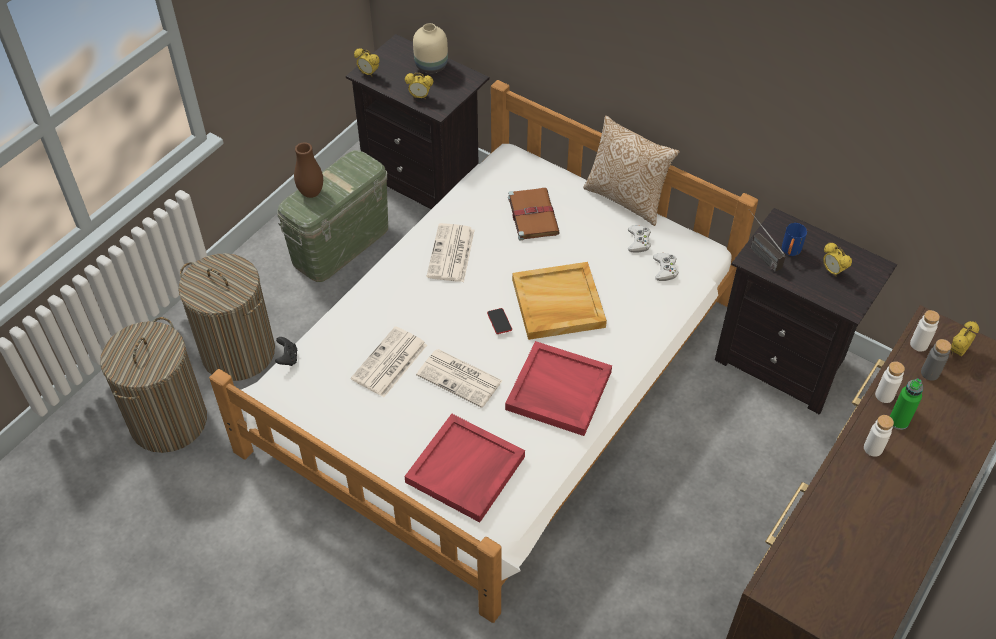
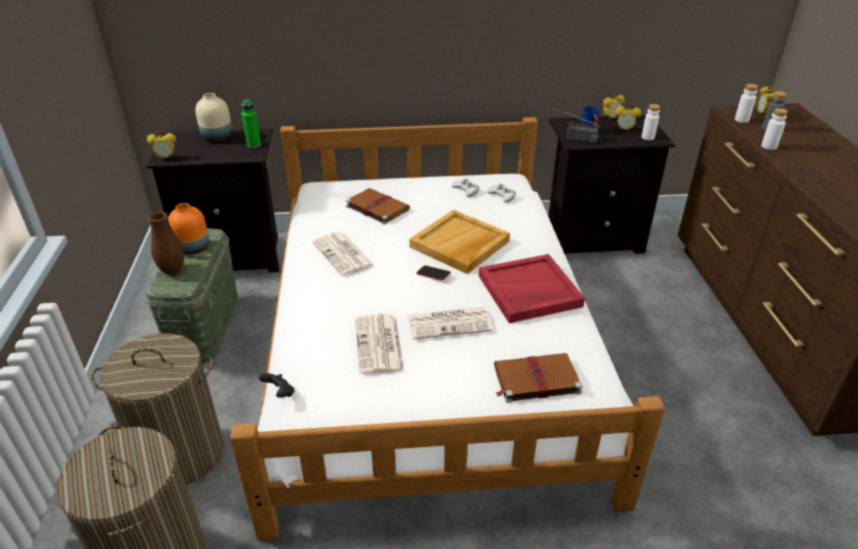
camera: 40 degrees left, 15 degrees down
red tray [404,414,525,523] -> brown book [494,353,582,403]
alarm clock [405,73,433,99] -> alarm clock moved to [603,93,625,120]
pillow [583,116,680,226] -> none
white bottle [864,415,894,457] -> white bottle moved to [642,104,660,140]
green bottle [890,379,923,430] -> green bottle moved to [242,99,261,148]
none -> orange vase [168,203,209,255]

